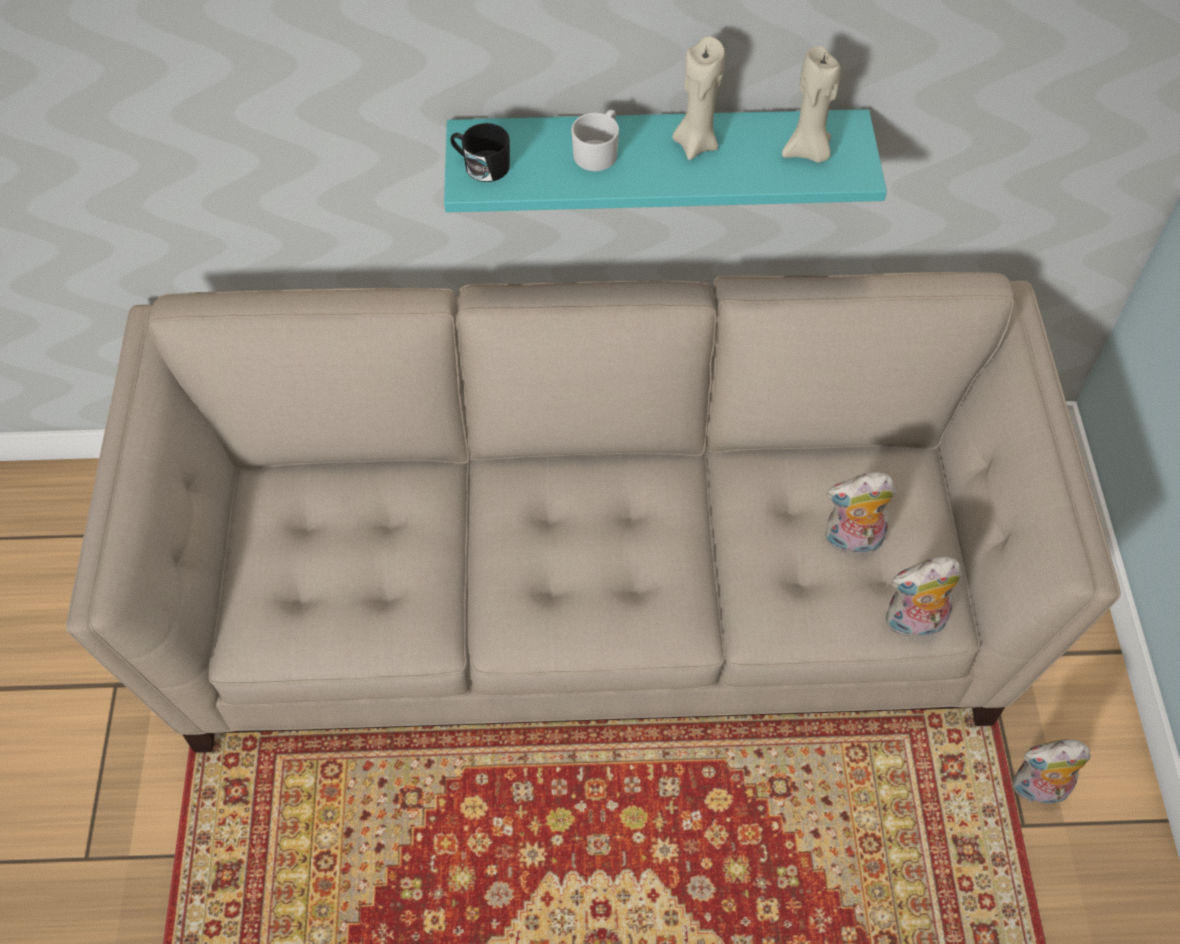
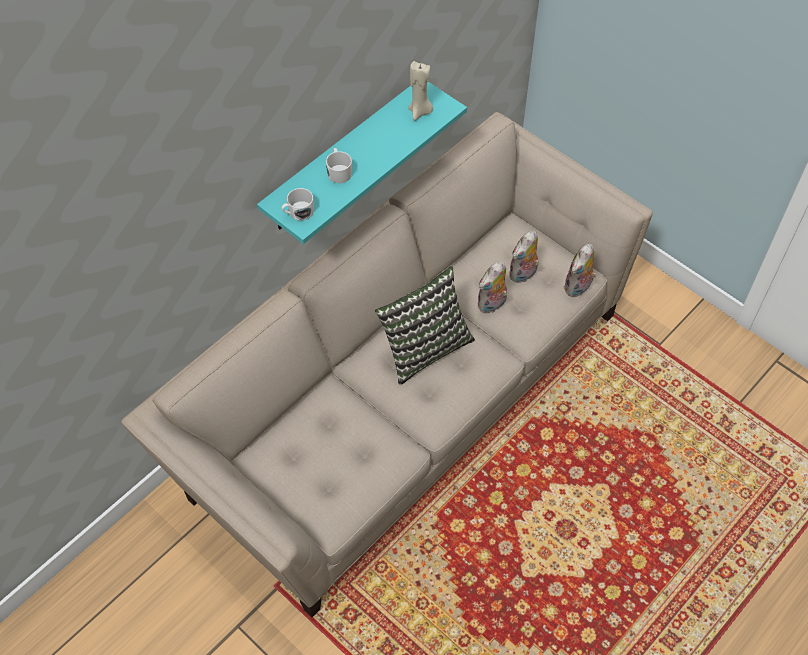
camera: 45 degrees left, 0 degrees up
black mug [450,123,510,182] -> white mug [281,188,314,221]
beige candle [672,36,725,160] -> none
plush toy [1013,739,1091,809] -> plush toy moved to [477,261,507,313]
none -> pillow [375,266,475,385]

